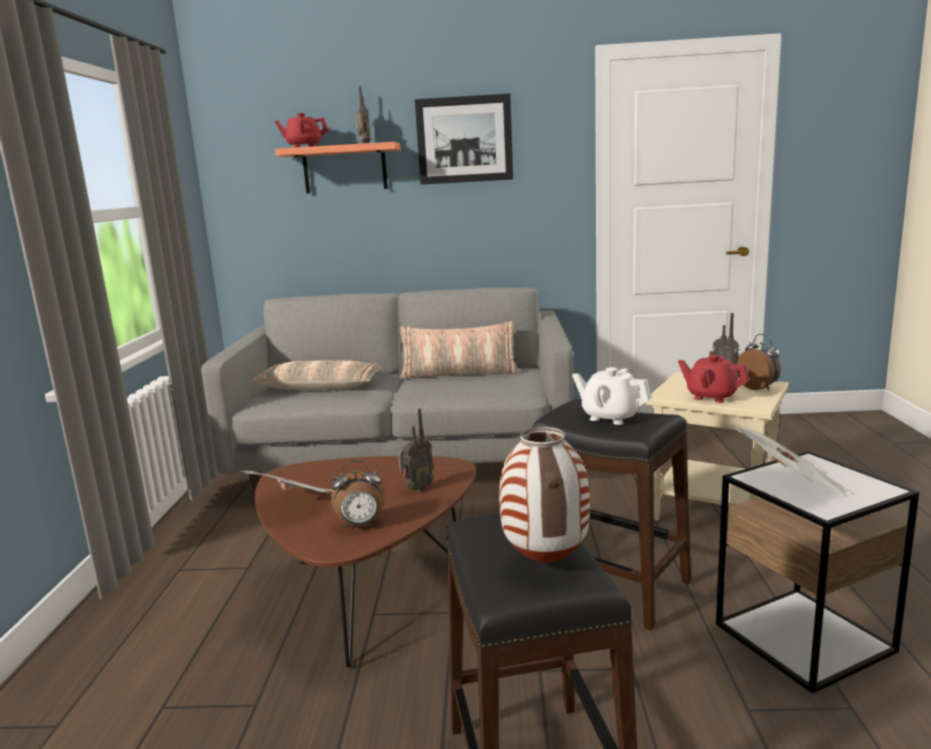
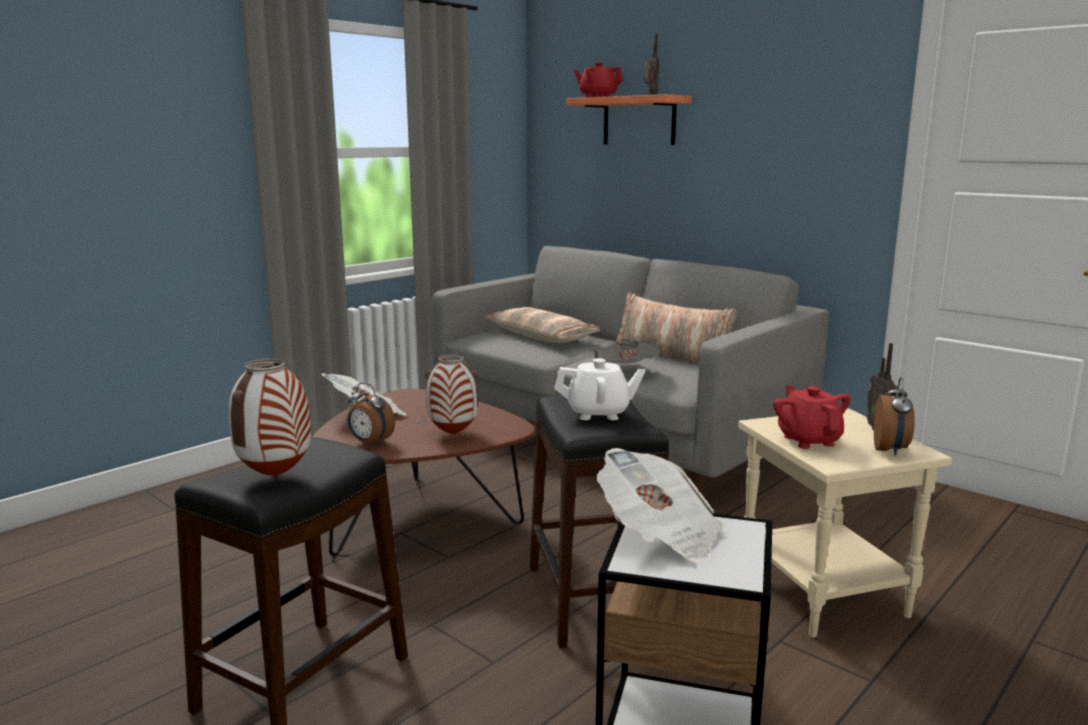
camera: 40 degrees right, 0 degrees up
radio [398,408,434,491] -> vase [425,354,478,434]
picture [415,93,513,185] -> none
white teapot [572,367,651,425] -> white teapot turned 105 degrees clockwise [554,358,645,420]
none -> newspaper [593,342,661,364]

